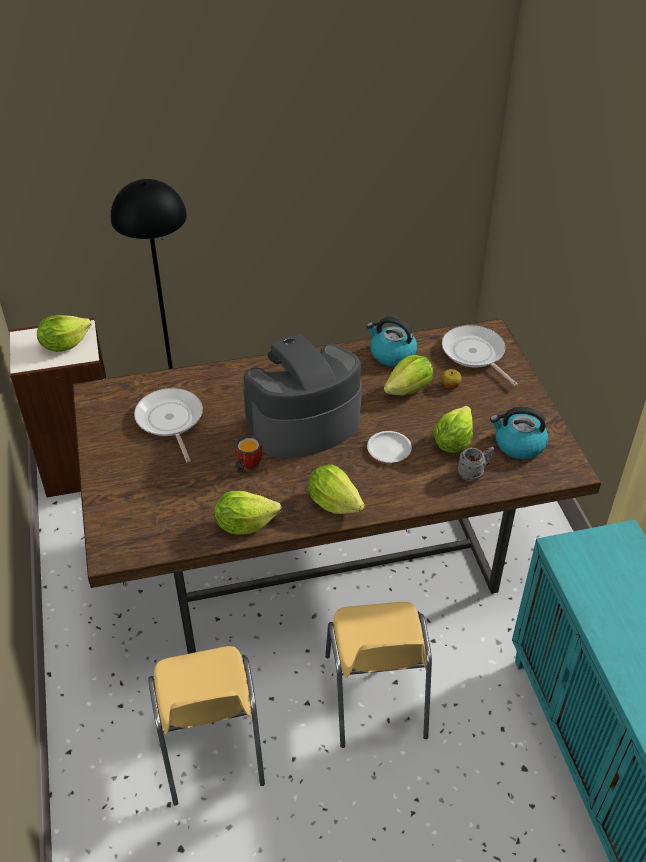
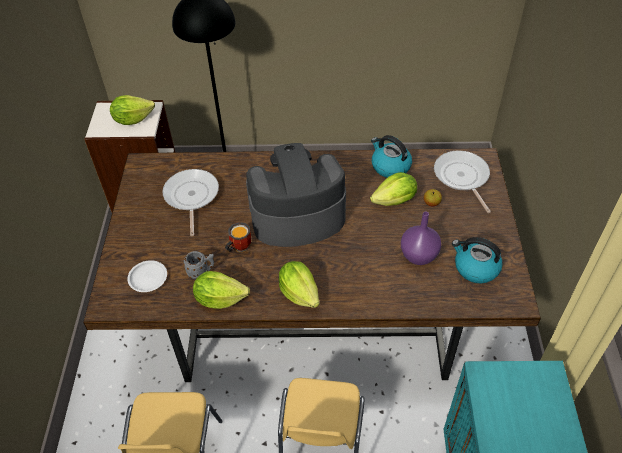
camera: 15 degrees right, 5 degrees up
white plate [367,431,412,463] -> white plate moved to [127,260,167,292]
lettuce [433,406,473,453] -> purple vase [401,211,441,265]
grey mug [457,447,494,482] -> grey mug moved to [183,251,214,279]

